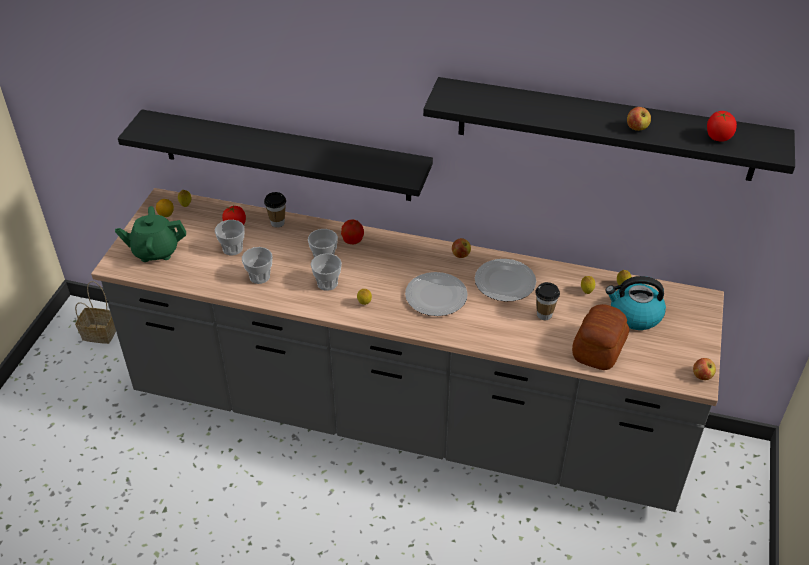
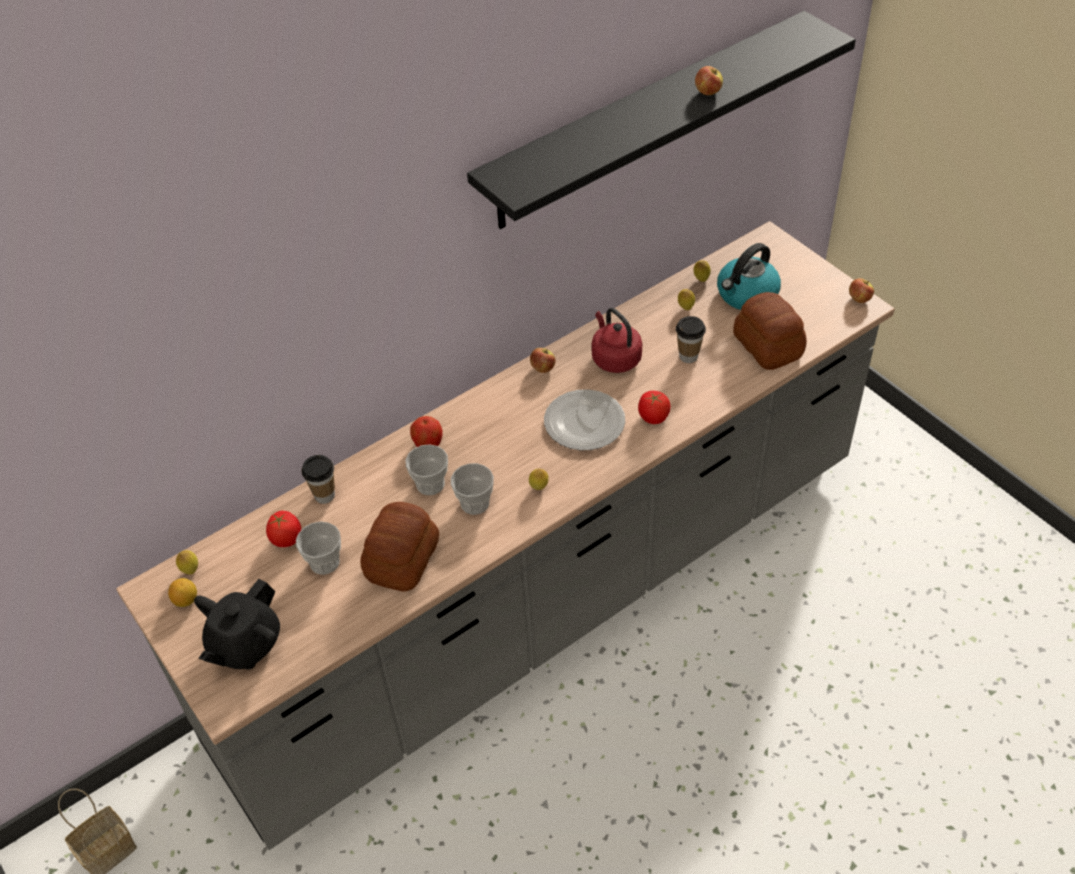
camera: 50 degrees left, 5 degrees up
green teapot [115,206,186,262] -> black teapot [194,579,280,670]
black shelf [118,109,433,201] -> none
cup [242,247,272,284] -> bread [360,502,439,592]
plate [475,259,536,301] -> red kettle [592,308,642,373]
tomato [707,111,737,142] -> tomato moved to [638,391,671,424]

